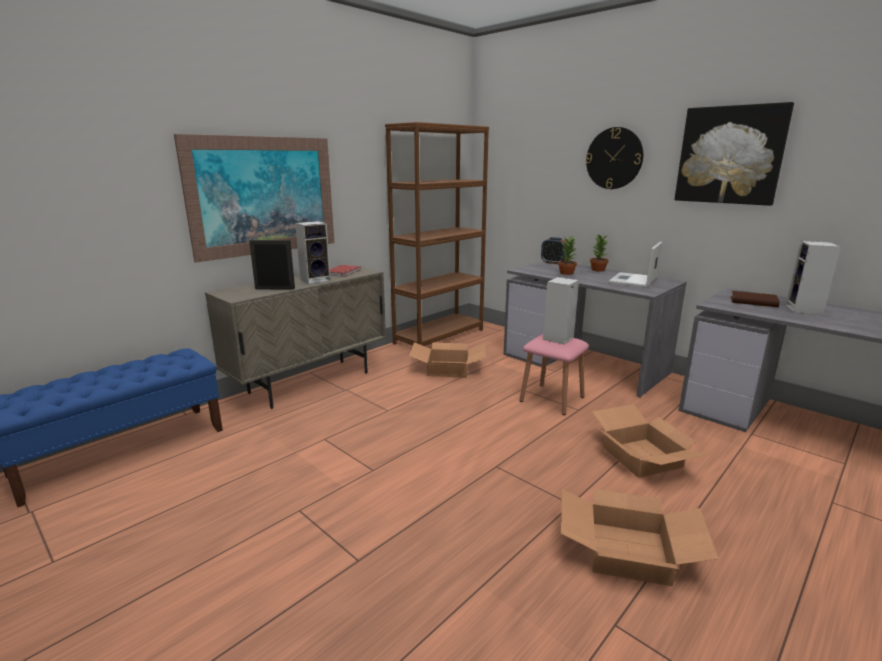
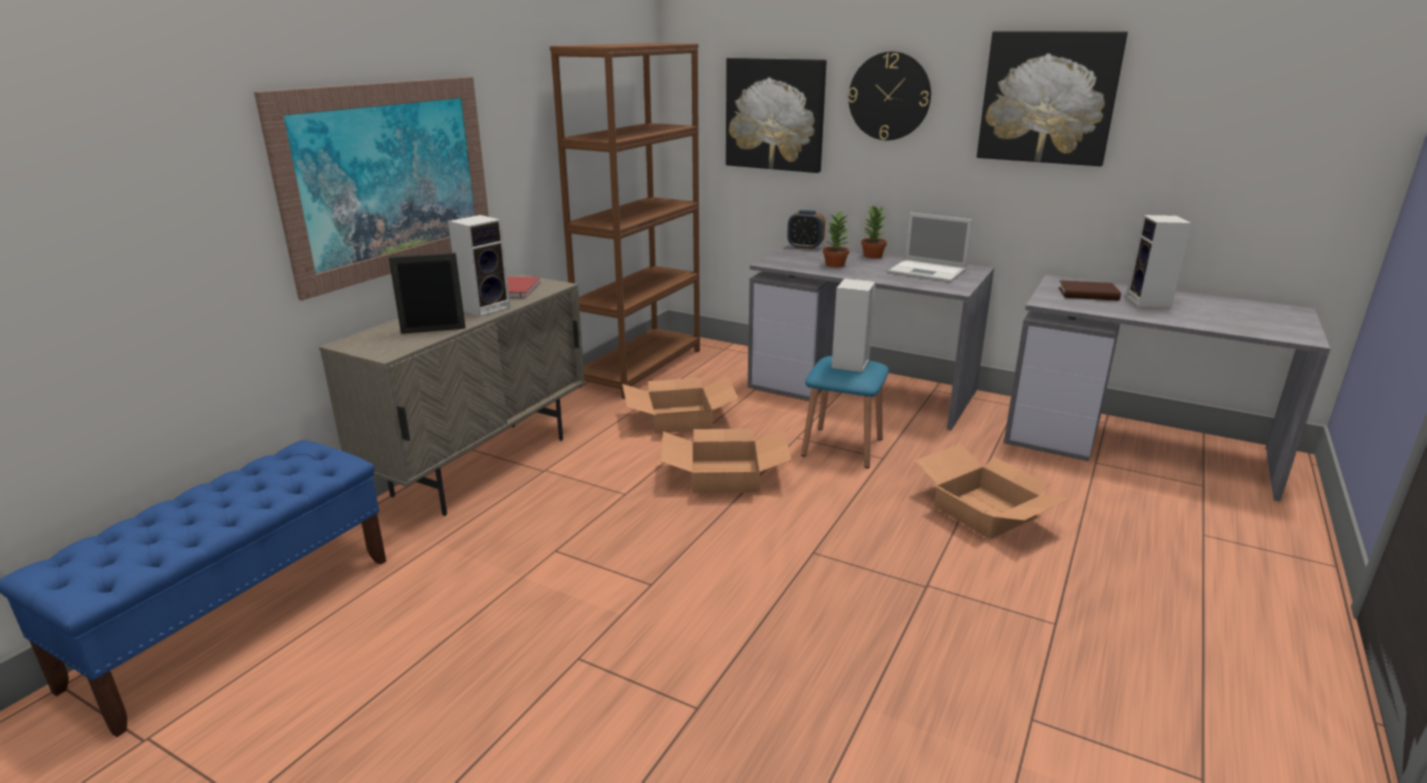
camera: 15 degrees left, 5 degrees up
pink stool [520,334,589,415] -> blue stool [801,356,889,468]
cardboard box [561,489,719,586] -> cardboard box moved to [661,429,791,493]
laptop [608,242,662,288] -> laptop turned 75 degrees counterclockwise [888,212,973,283]
none -> picture [726,58,827,173]

